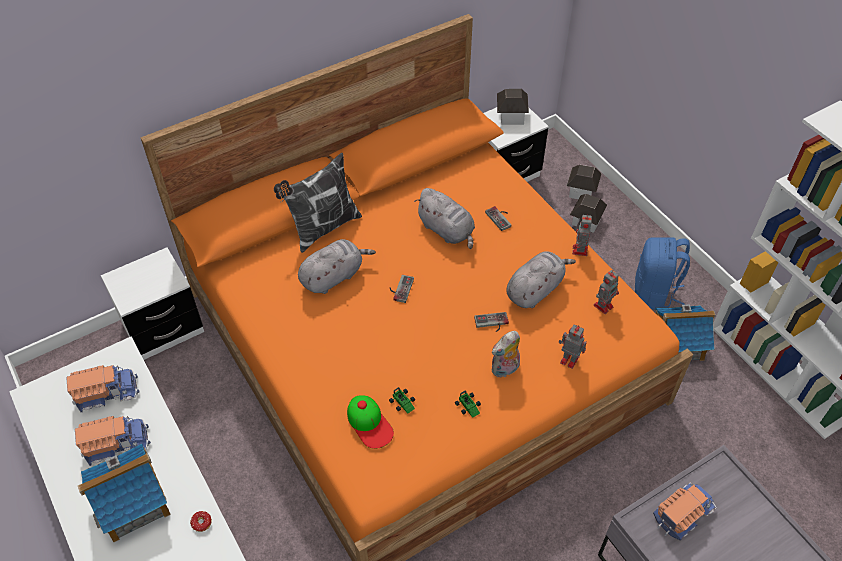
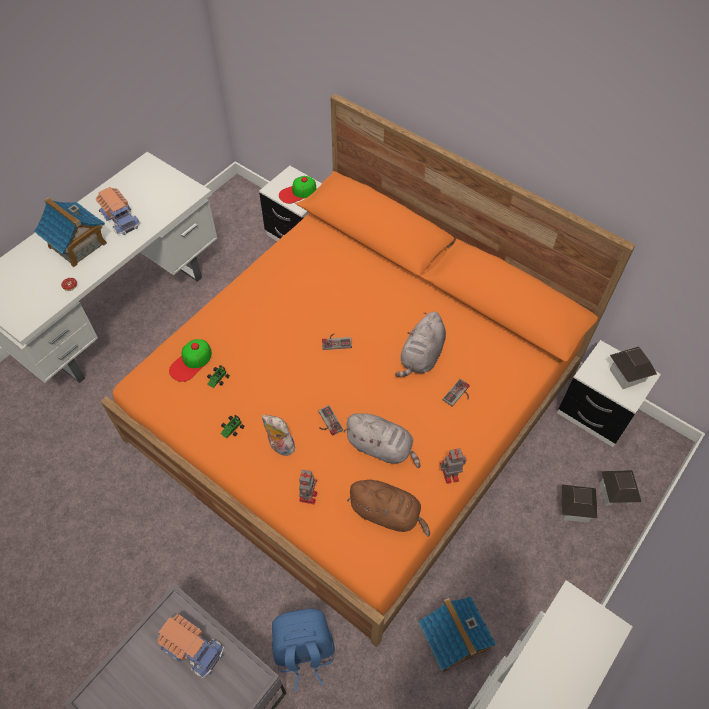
camera: 70 degrees right, 5 degrees up
toy truck [66,365,140,412] -> none
pillow [274,153,362,253] -> none
grey plush toy [298,239,376,294] -> none
toy robot [593,270,619,314] -> brown plush toy [347,480,430,537]
blue backpack [635,237,690,310] -> blue backpack moved to [272,609,335,691]
none -> cap [279,176,317,204]

